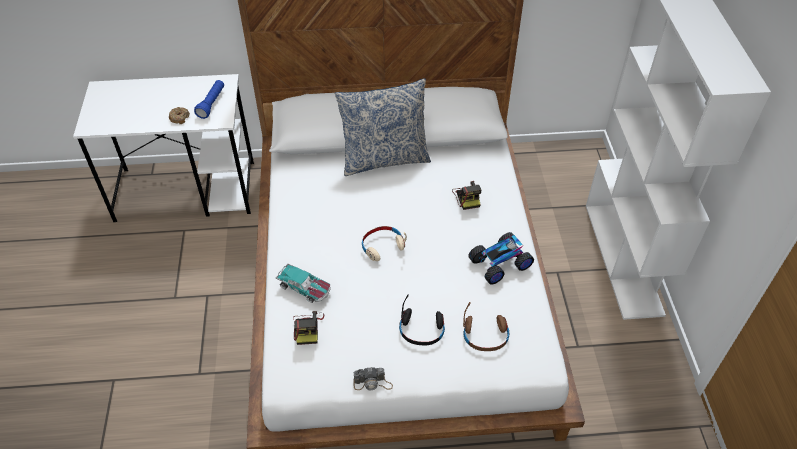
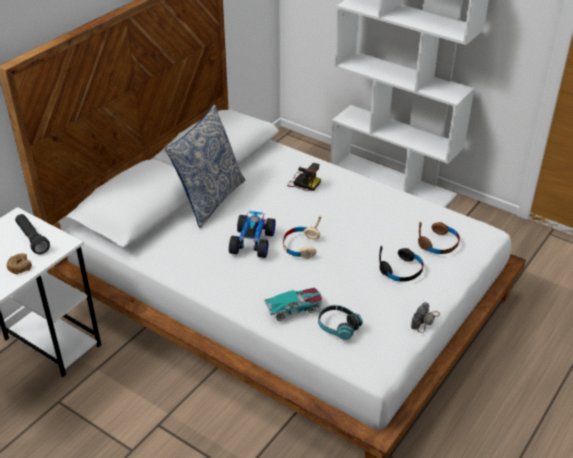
camera: 50 degrees left, 10 degrees down
blue flashlight [194,80,224,119] -> black flashlight [15,214,50,254]
camera [293,311,324,345] -> headphones [318,305,363,340]
toy car [468,232,534,285] -> toy car moved to [229,211,275,258]

